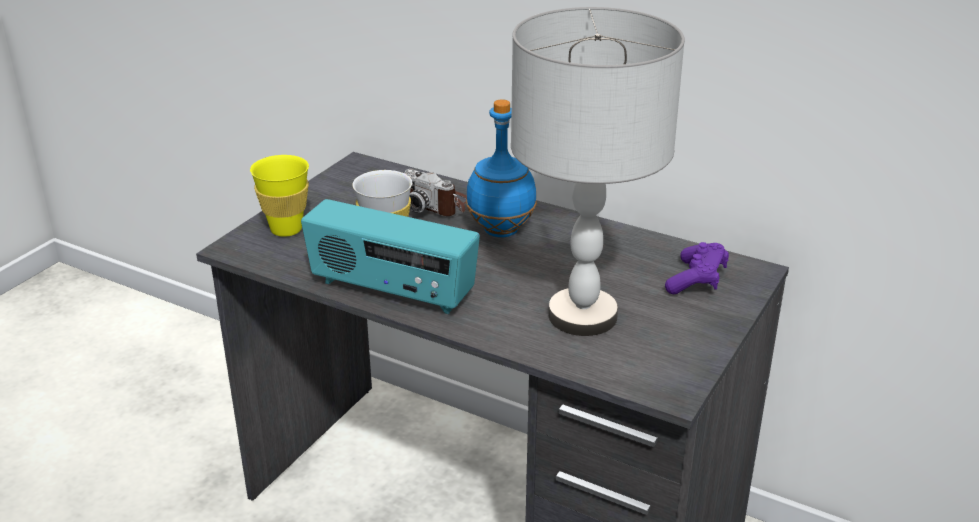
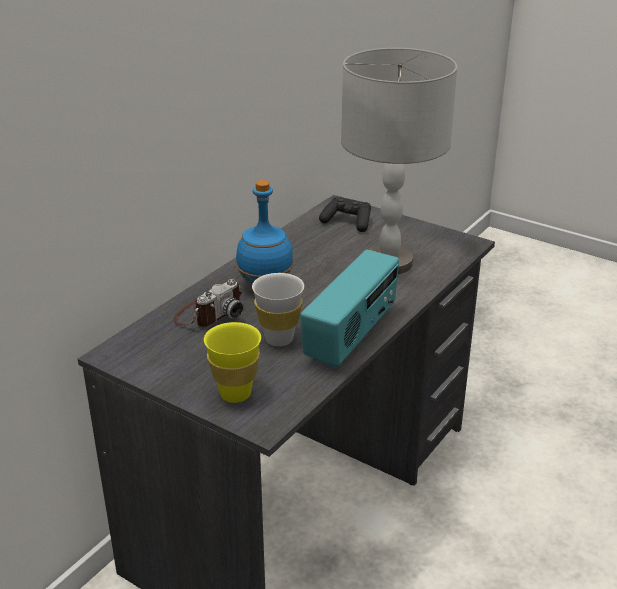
camera: 85 degrees left, 0 degrees up
purple game controller [665,242,729,294] -> black game controller [319,196,371,232]

